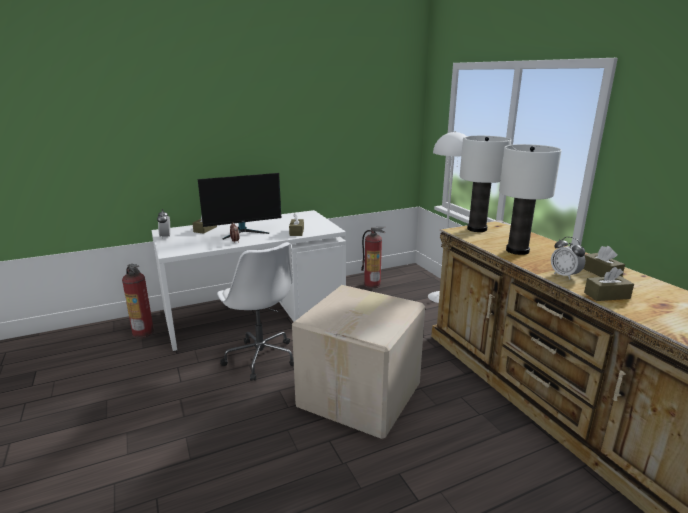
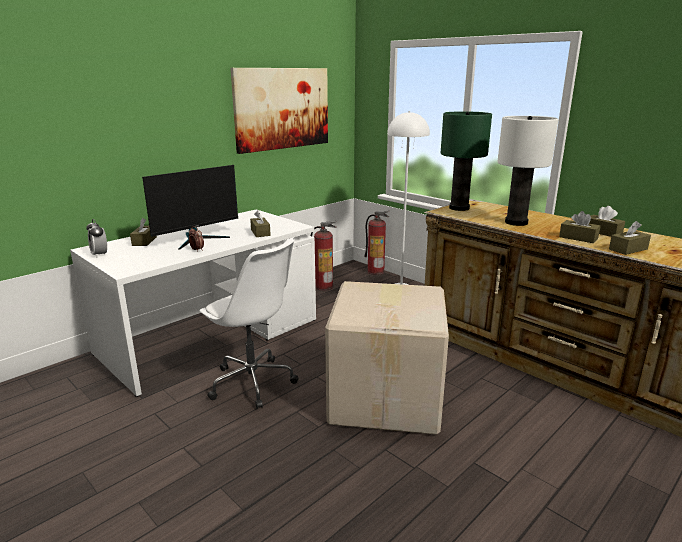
camera: 20 degrees left, 0 degrees up
fire extinguisher [122,264,154,339] -> fire extinguisher moved to [364,211,389,275]
white table lamp [460,136,511,232] -> green table lamp [441,111,492,211]
alarm clock [551,237,585,280] -> brown tissue box [559,211,600,243]
none -> picture [230,68,328,154]

